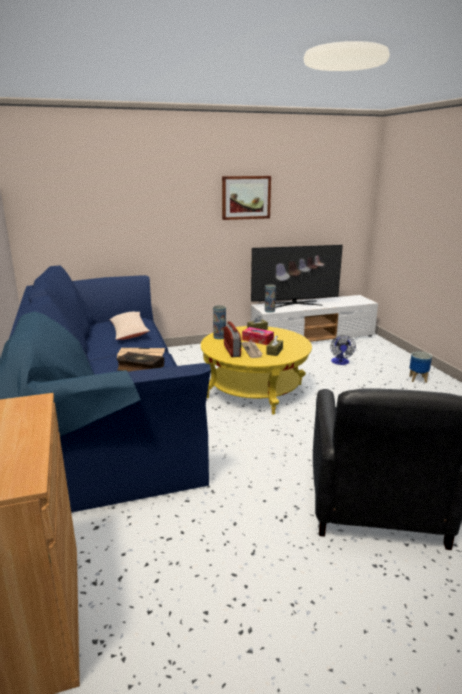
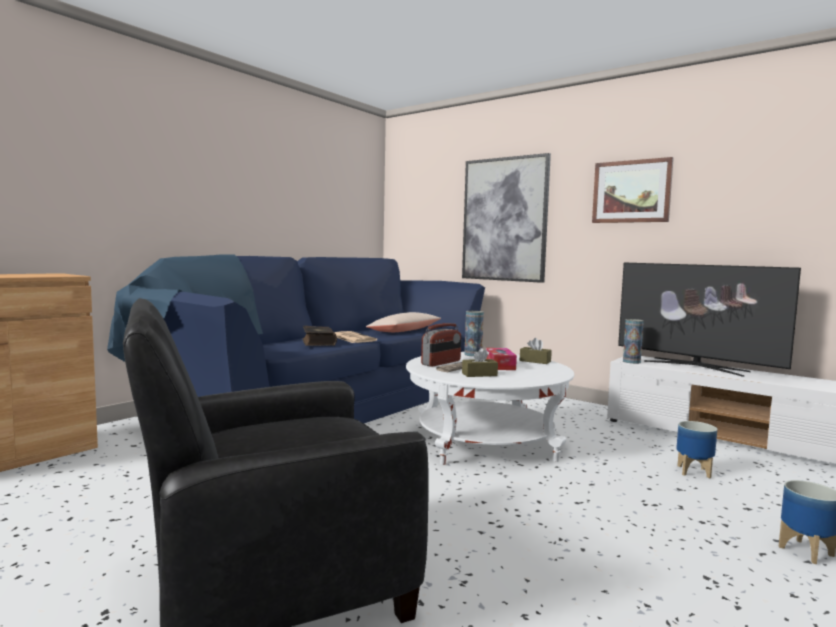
camera: 55 degrees right, 15 degrees down
yellow coffee table [201,326,312,414] -> white coffee table [406,352,574,465]
fan [330,335,356,365] -> planter [676,421,717,478]
none -> picture [462,153,551,283]

